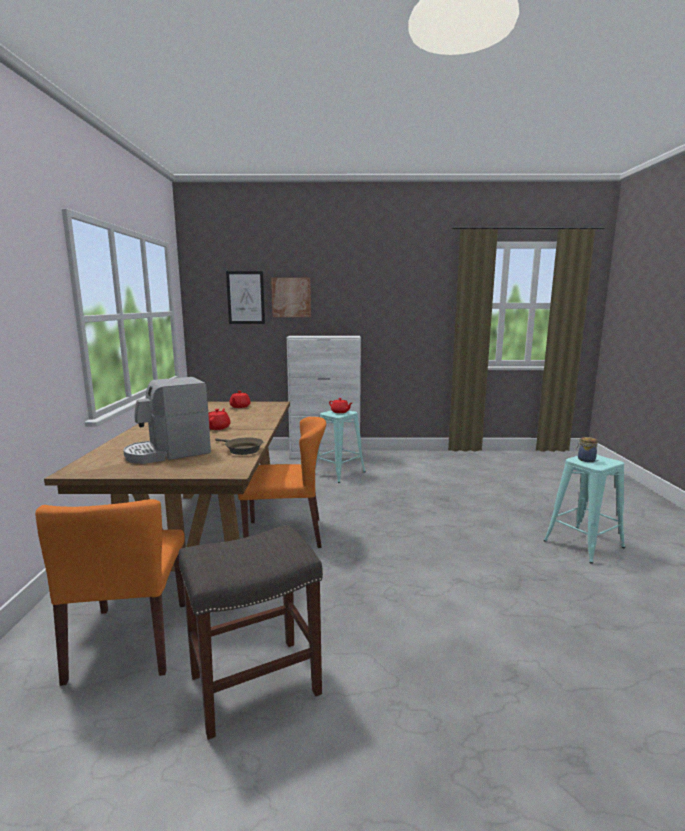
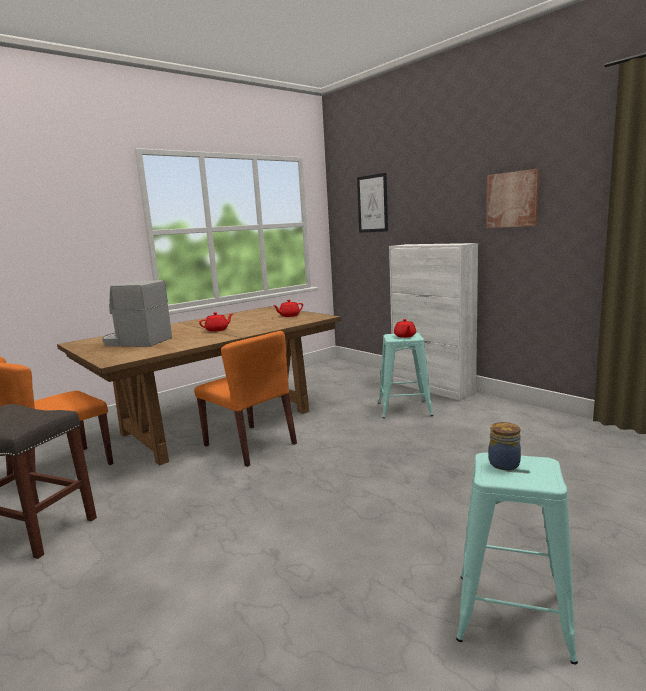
camera: 50 degrees right, 0 degrees up
brown frying pan [215,438,263,455] -> none
picture [271,277,311,317] -> picture moved to [486,168,540,228]

